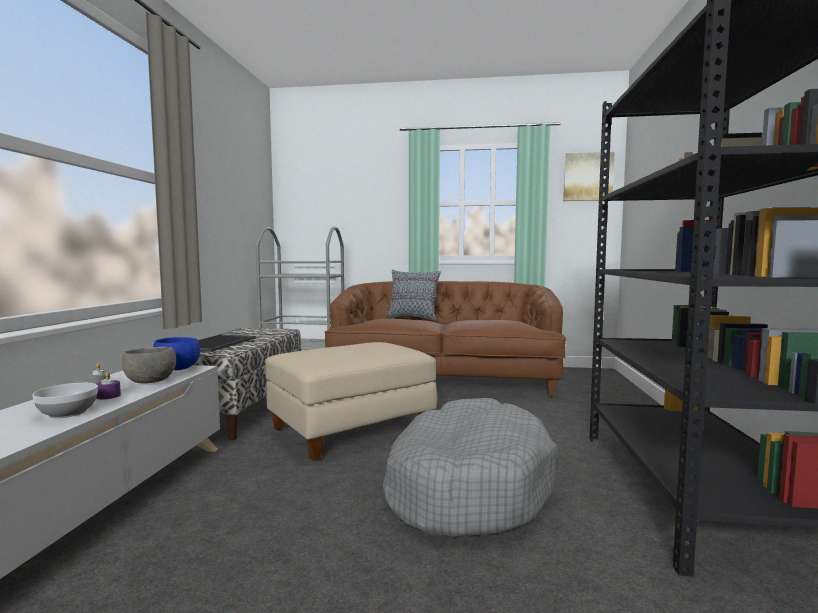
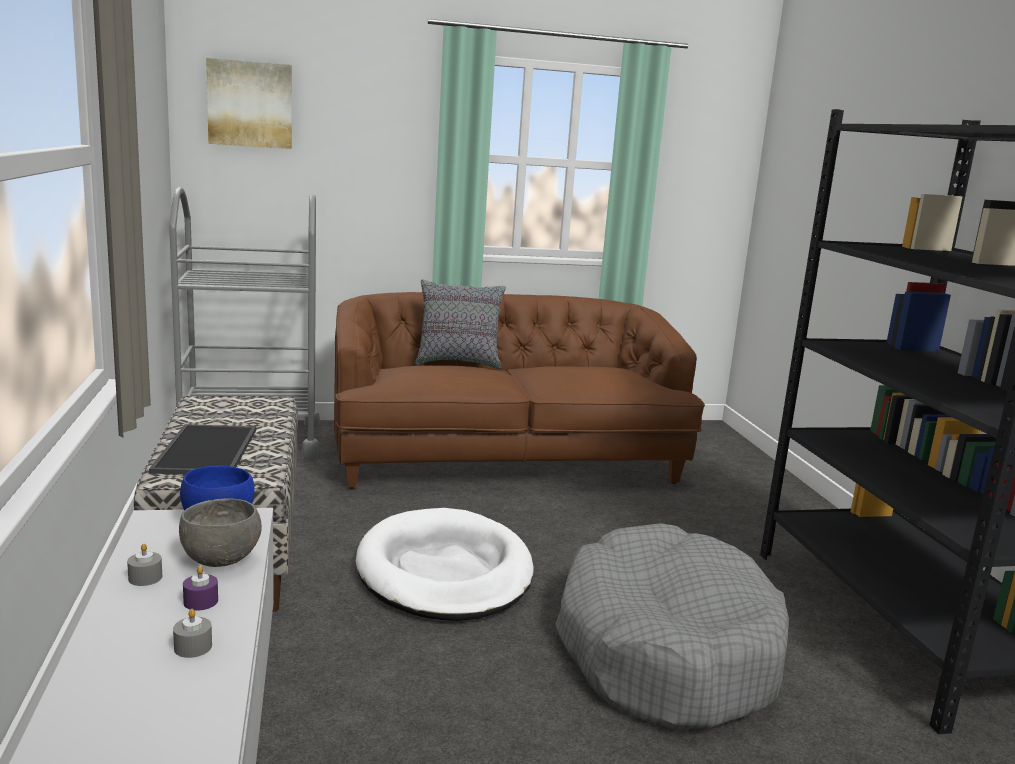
camera: 20 degrees left, 10 degrees up
bowl [32,383,98,418] -> grey candle [173,609,212,658]
beige ottoman [265,342,437,461] -> white dog bed [356,508,534,621]
picture [563,152,614,201] -> picture moved to [206,58,292,149]

